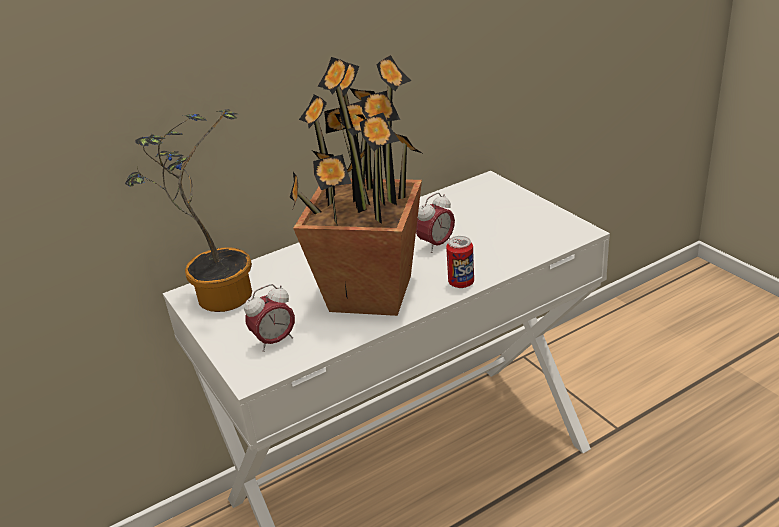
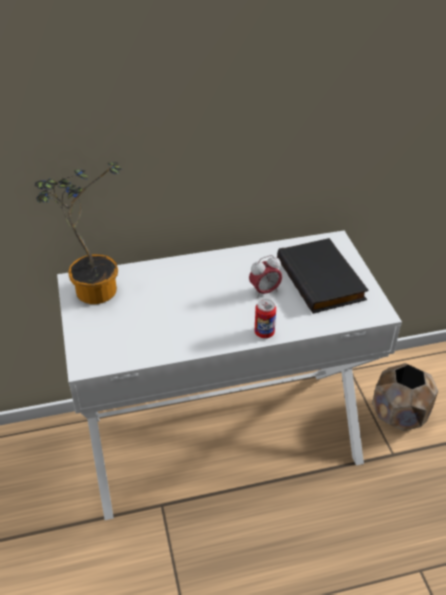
camera: 15 degrees right, 10 degrees up
alarm clock [244,284,295,352] -> none
potted plant [290,55,422,316] -> none
none -> black book [277,238,368,314]
none -> brown planter [372,363,438,431]

